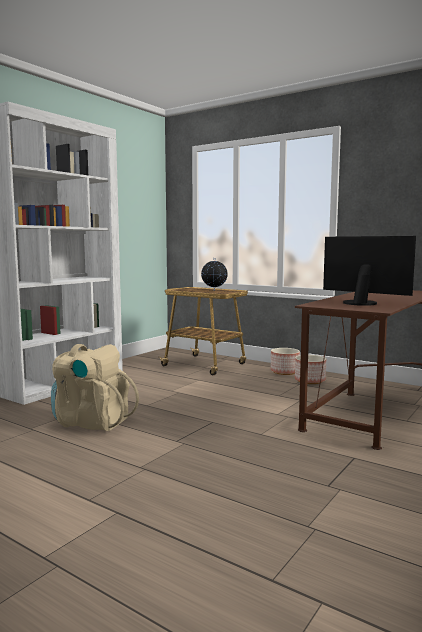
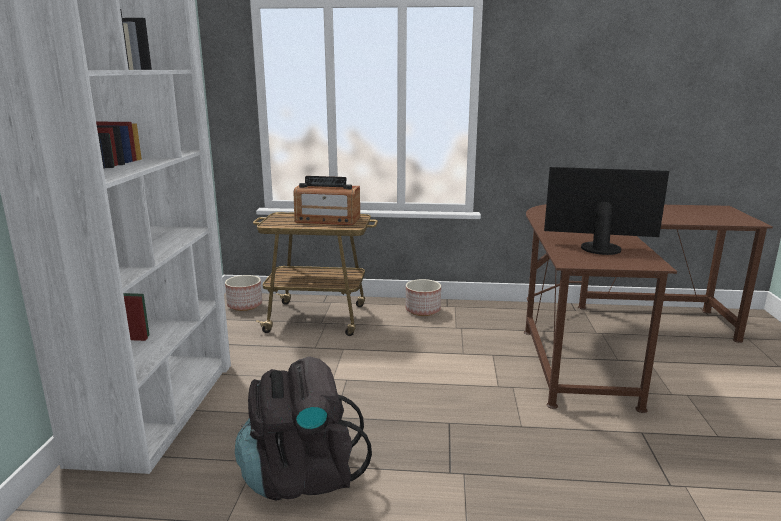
camera: 30 degrees left, 10 degrees up
beige backpack [51,344,139,431] -> black backpack [235,356,372,500]
globe [201,258,228,291] -> radio [294,176,360,225]
planter [295,355,326,384] -> planter moved to [225,275,262,311]

